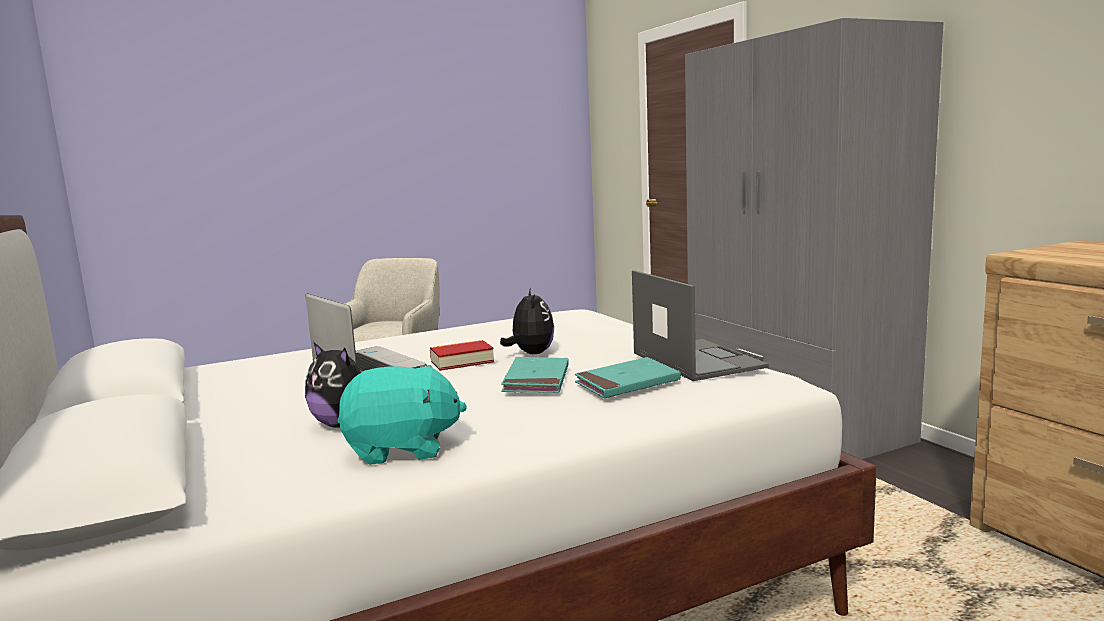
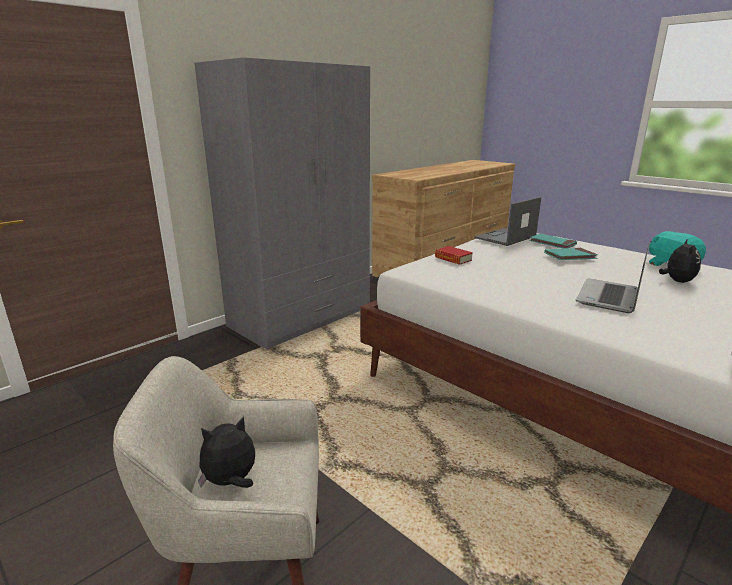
camera: 110 degrees left, 10 degrees up
book [430,340,494,371] -> book moved to [435,246,473,265]
plush toy [500,288,554,354] -> plush toy moved to [198,416,255,488]

